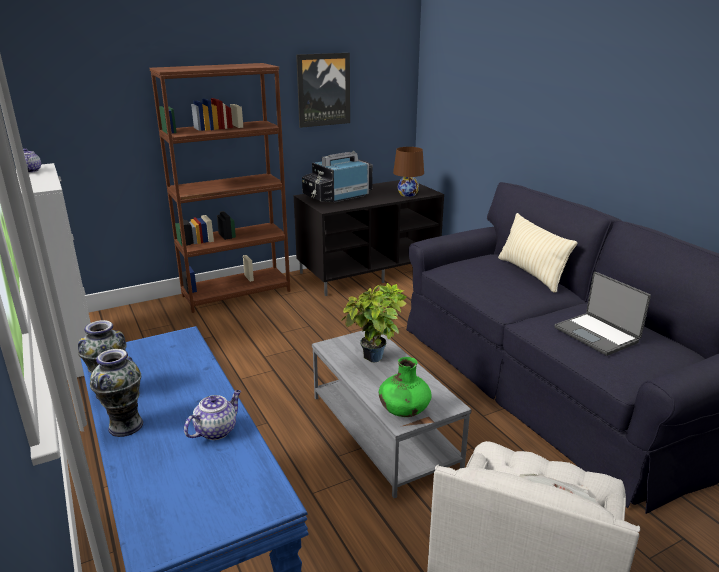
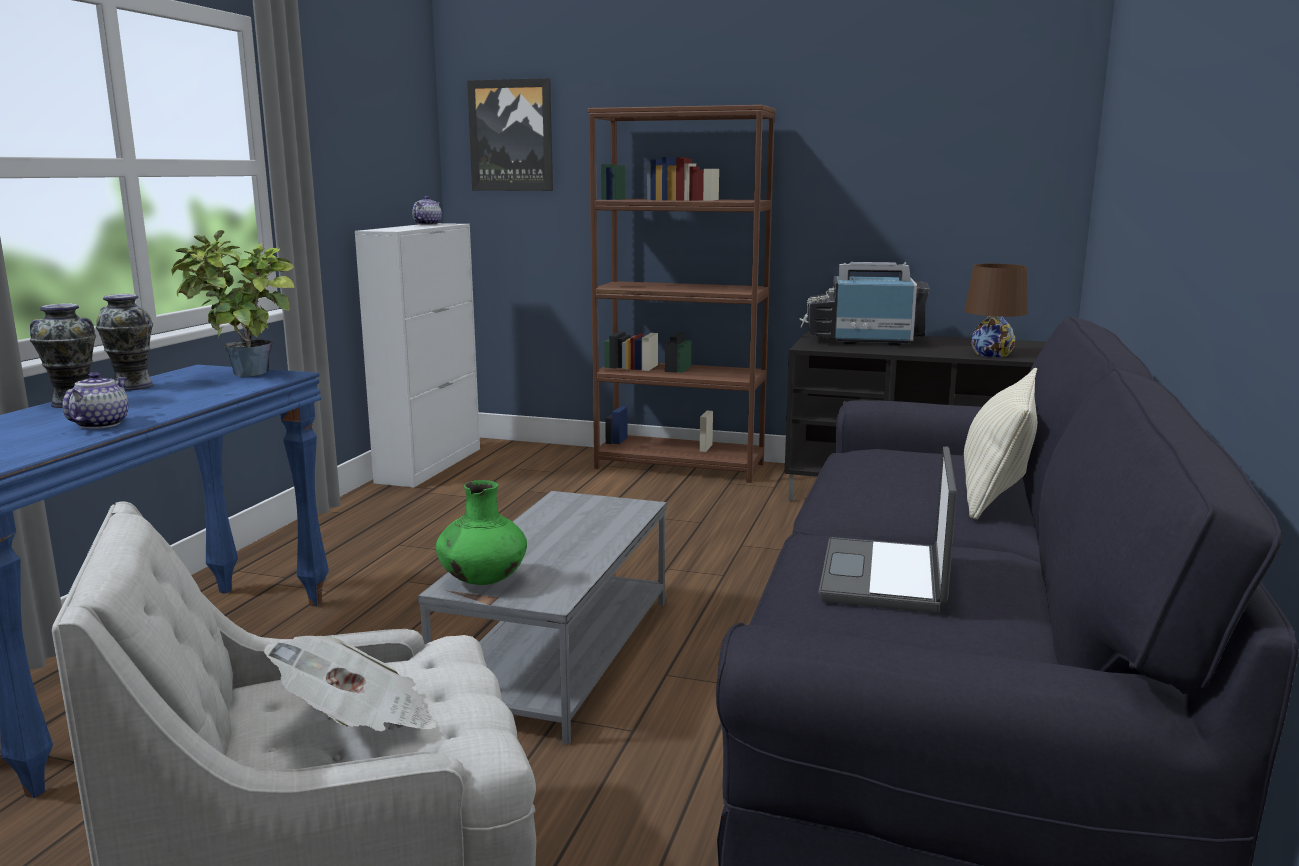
camera: 45 degrees right, 10 degrees down
teapot [184,390,241,440] -> teapot turned 75 degrees counterclockwise [62,372,128,429]
picture [296,53,350,128] -> picture moved to [467,78,553,191]
potted plant [342,283,407,362] -> potted plant moved to [171,230,295,377]

